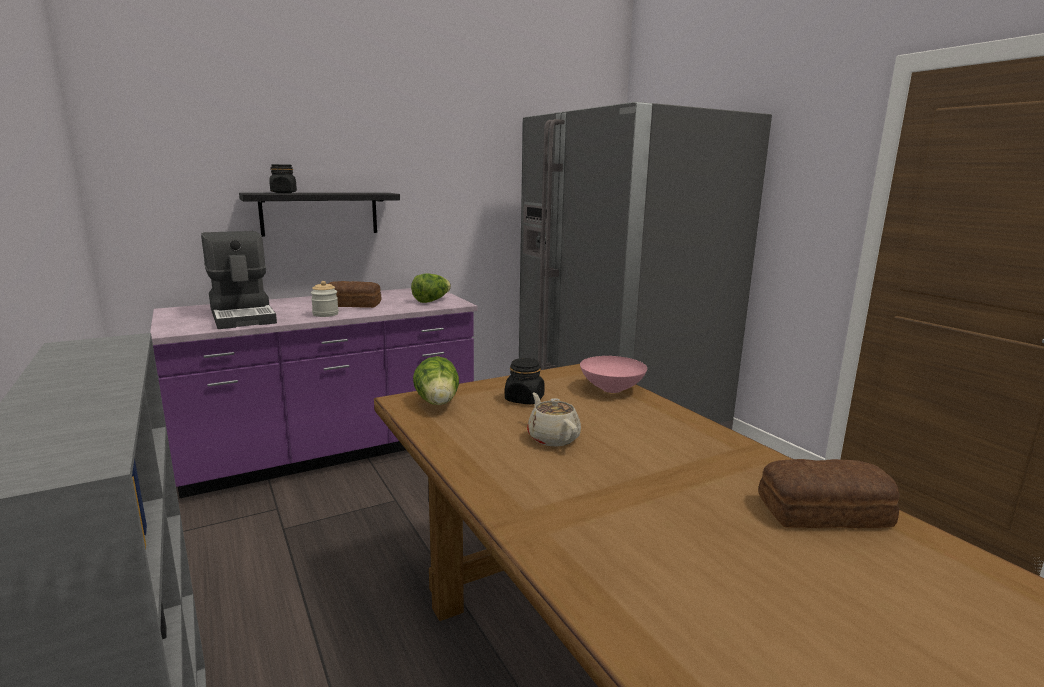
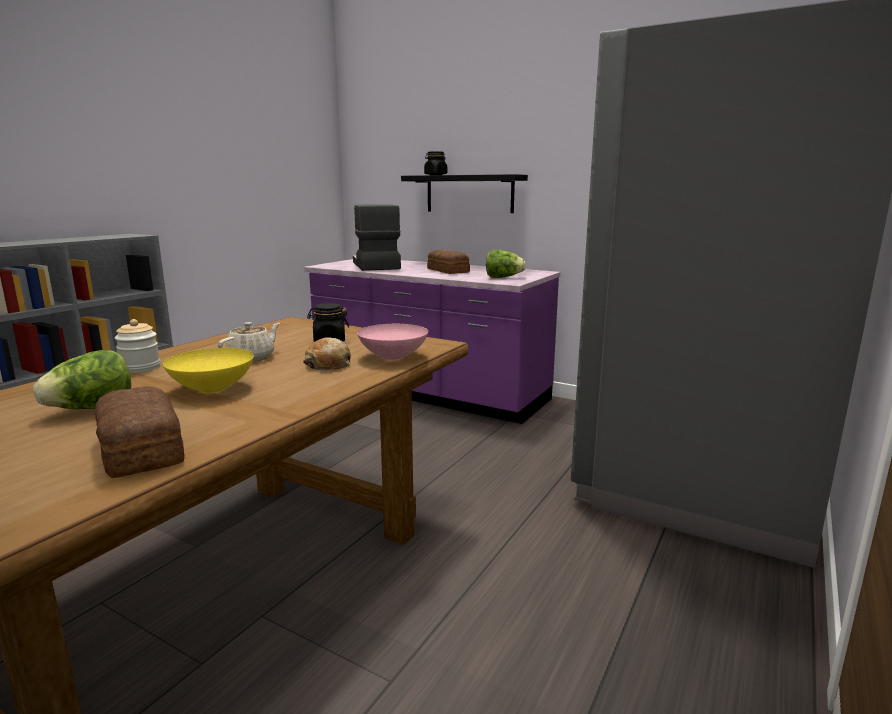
camera: 60 degrees right, 0 degrees up
coffee machine [201,231,277,329] -> coffee machine turned 135 degrees clockwise [353,204,401,271]
jar [311,281,339,317] -> jar moved to [115,319,160,373]
lettuce [413,356,459,405] -> lettuce moved to [33,350,131,409]
none -> yellow bowl [163,348,254,393]
none -> bread [303,337,351,370]

